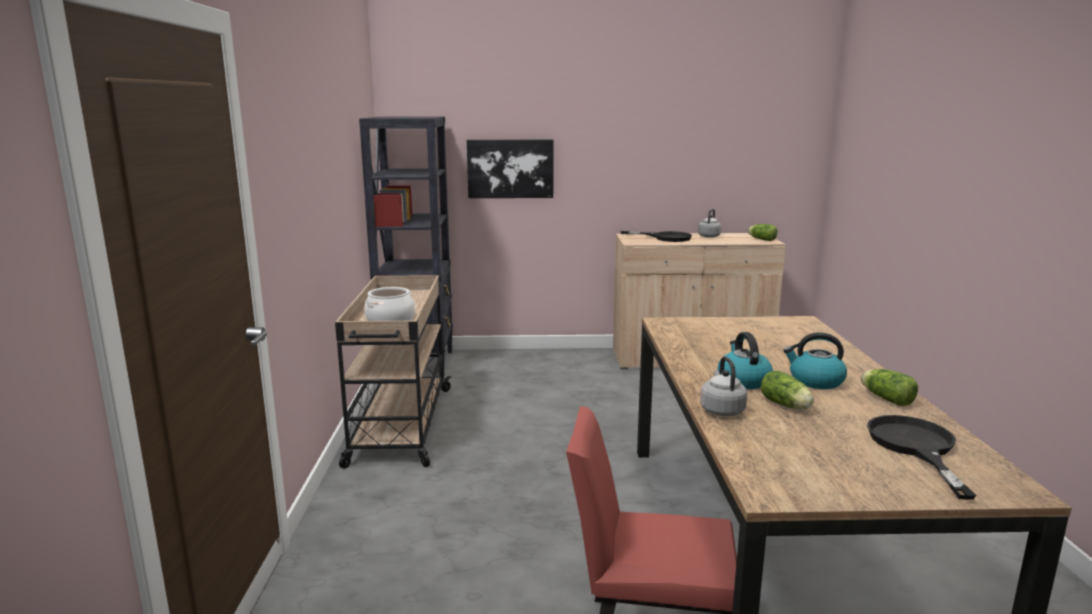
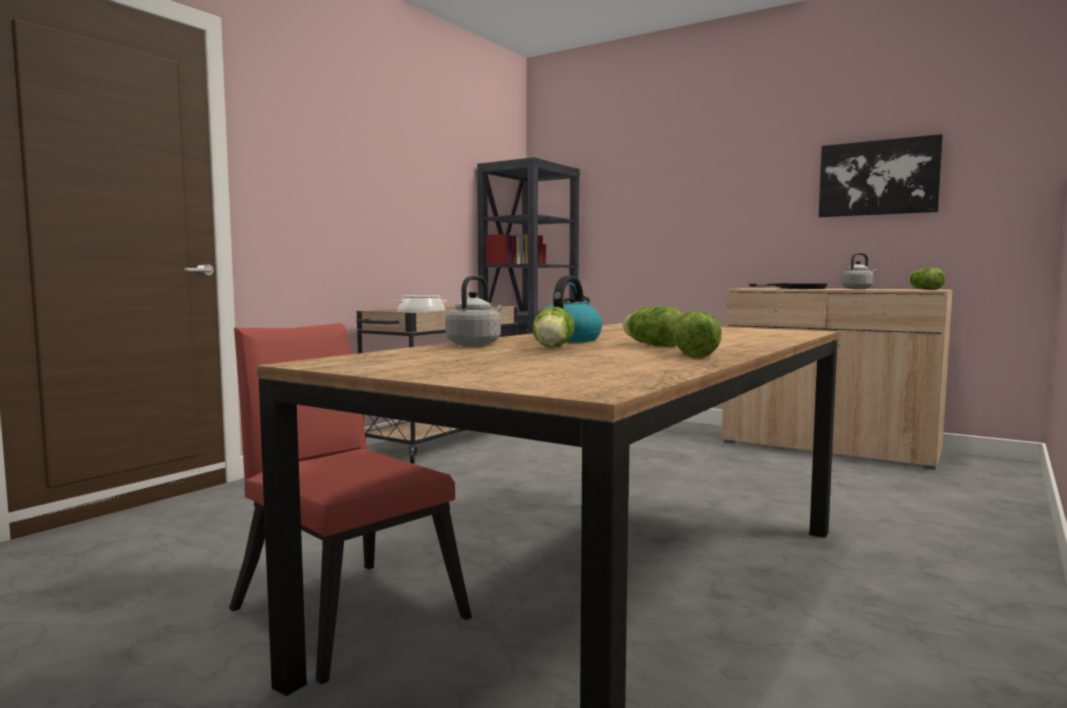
camera: 35 degrees right, 10 degrees down
picture [467,140,554,198] -> picture moved to [819,134,943,217]
kettle [783,332,847,389] -> lettuce [623,306,683,347]
black frying pan [867,415,976,500] -> none

